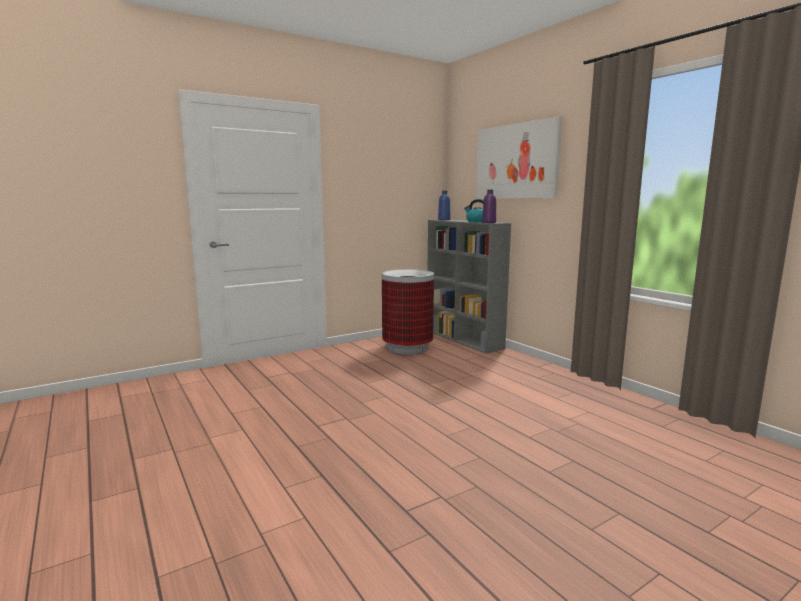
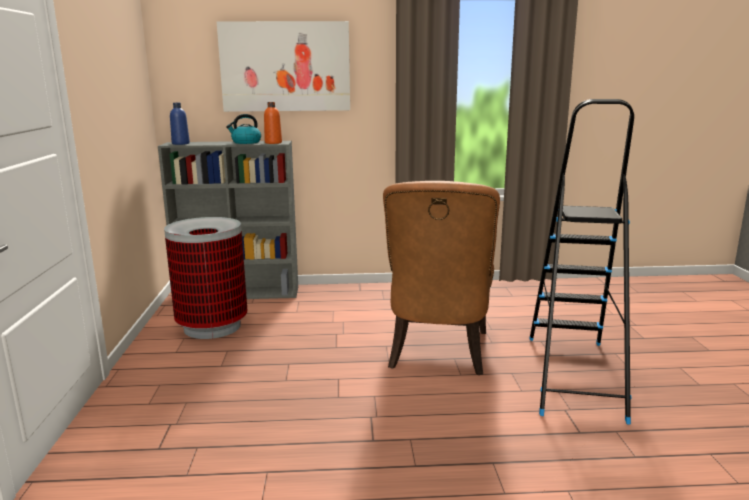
camera: 60 degrees left, 5 degrees up
purple bottle [482,190,496,223] -> orange bottle [264,102,282,144]
none -> brown chair [383,181,500,375]
none -> black step ladder [529,99,634,425]

